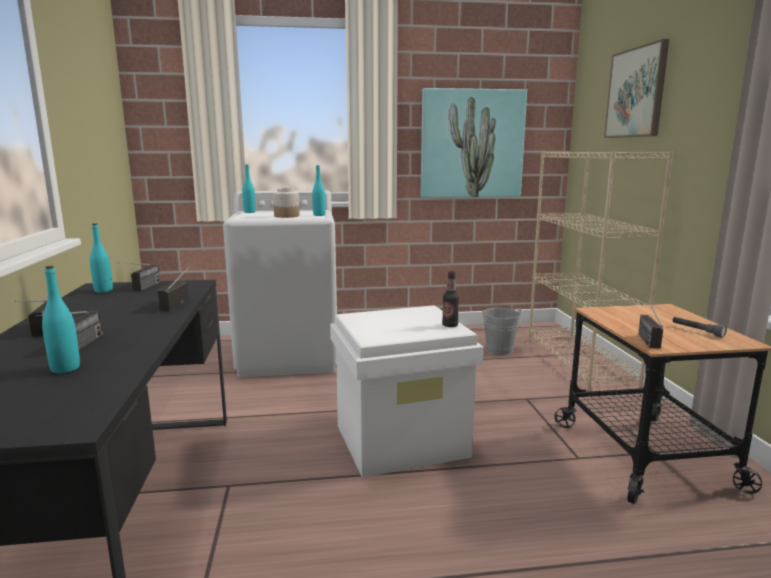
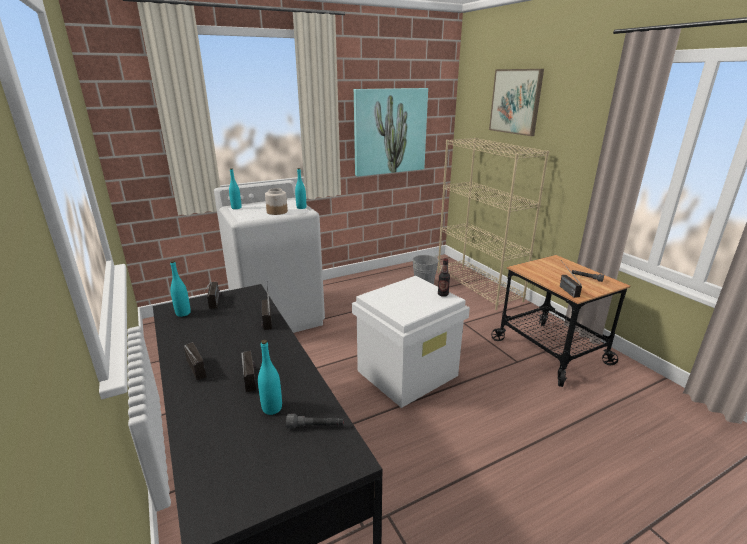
camera: 20 degrees left, 10 degrees up
none -> grey flashlight [286,414,344,429]

